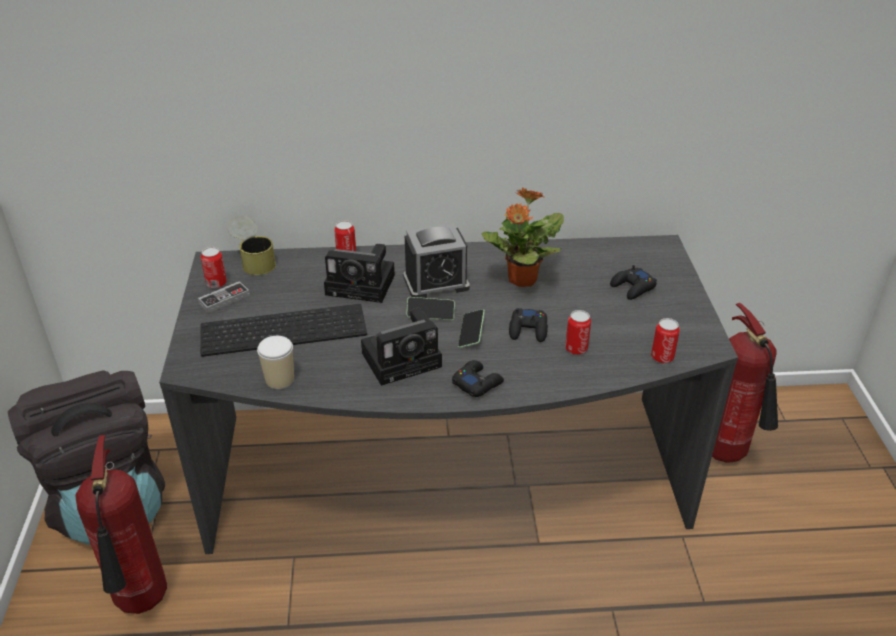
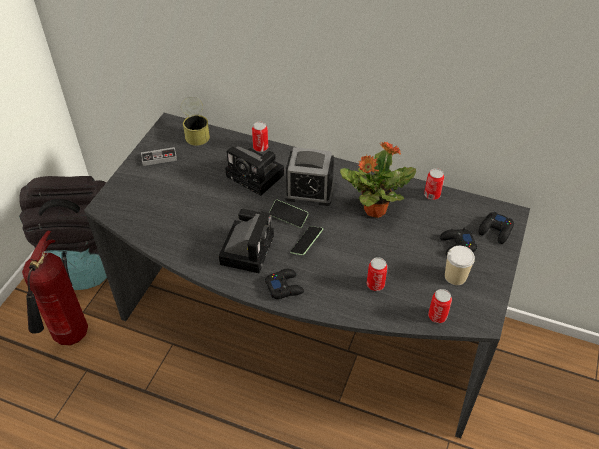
camera: 25 degrees right, 10 degrees up
keyboard [200,304,367,357] -> none
can [201,247,227,288] -> can moved to [424,168,444,200]
cup [257,336,294,389] -> cup moved to [445,246,475,285]
camera [361,308,442,386] -> camera turned 75 degrees counterclockwise [219,209,274,273]
black game controller [509,308,548,342] -> black game controller moved to [479,212,514,244]
fire extinguisher [712,303,778,463] -> none

